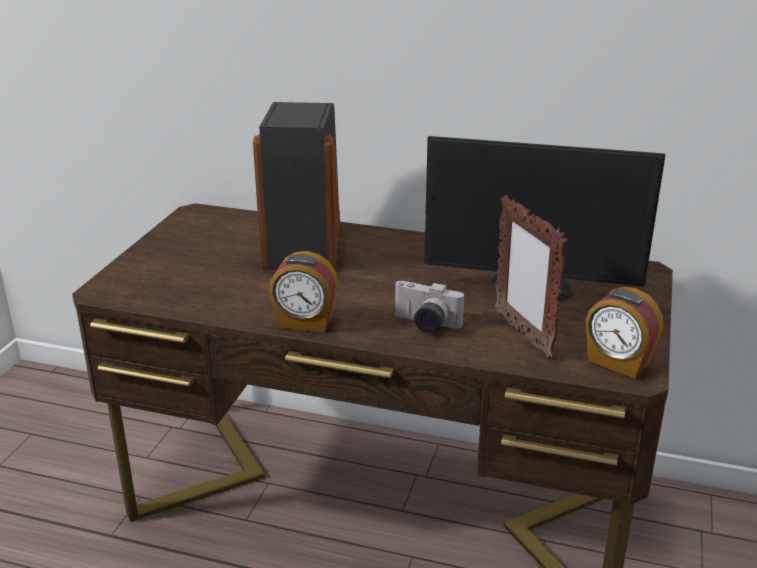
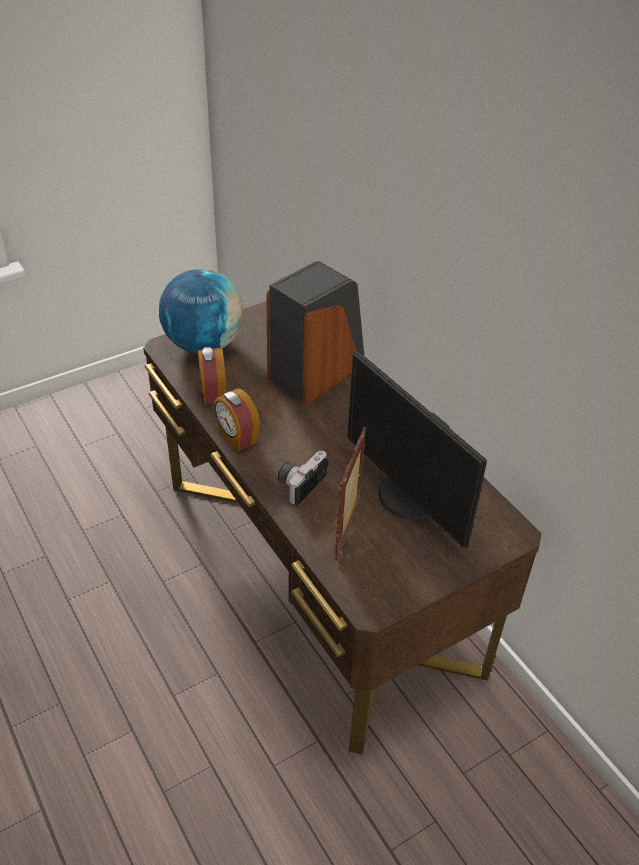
camera: 40 degrees right, 15 degrees up
camera [393,281,464,333] -> camera turned 60 degrees clockwise [278,451,329,505]
alarm clock [585,287,663,378] -> alarm clock moved to [198,347,226,405]
none -> globe [159,269,244,354]

